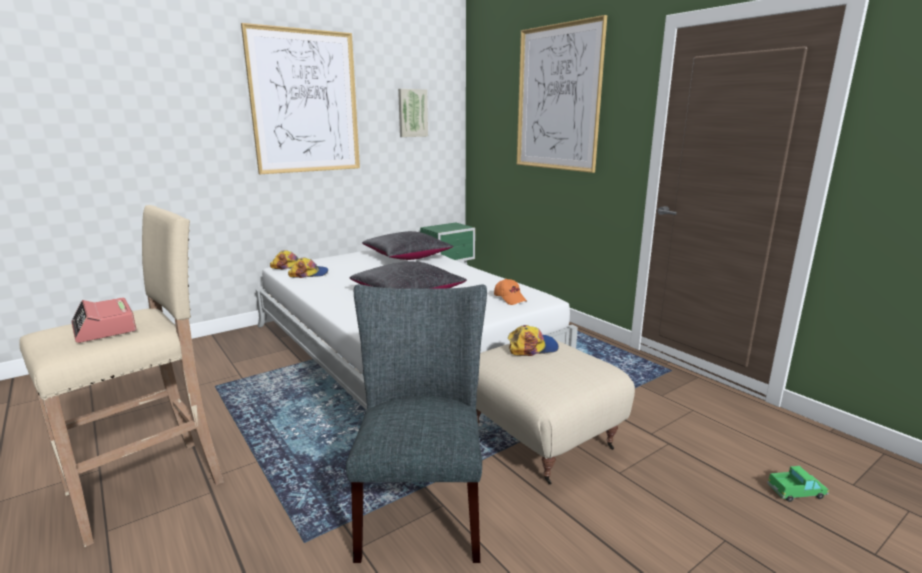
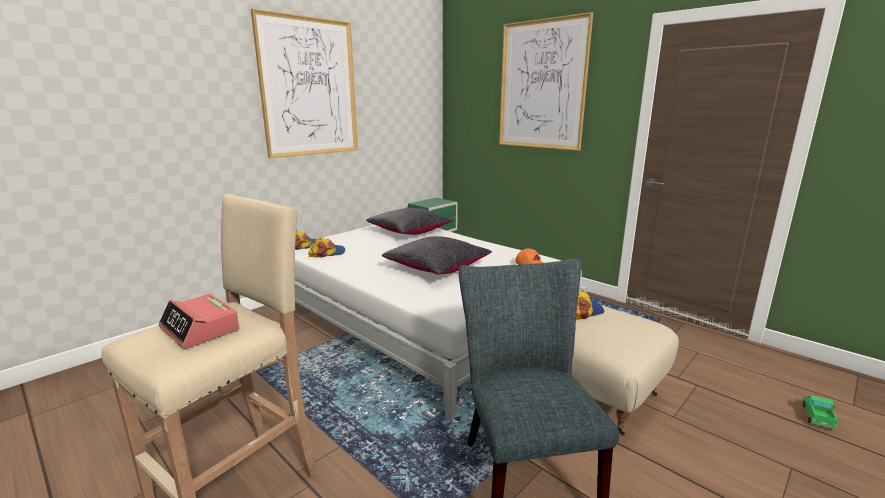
camera: 10 degrees left, 0 degrees up
picture [398,89,428,137] -> none
toy truck [767,466,829,502] -> toy truck turned 45 degrees counterclockwise [802,395,838,430]

